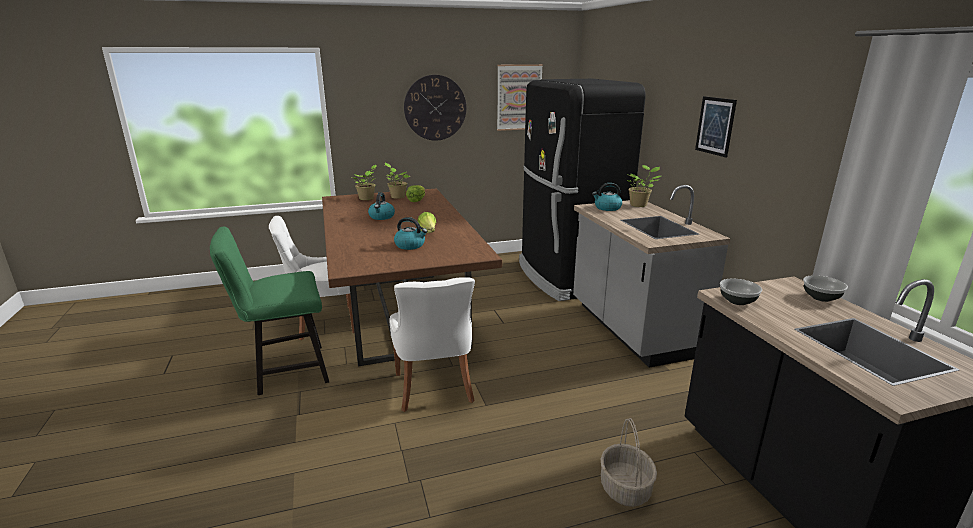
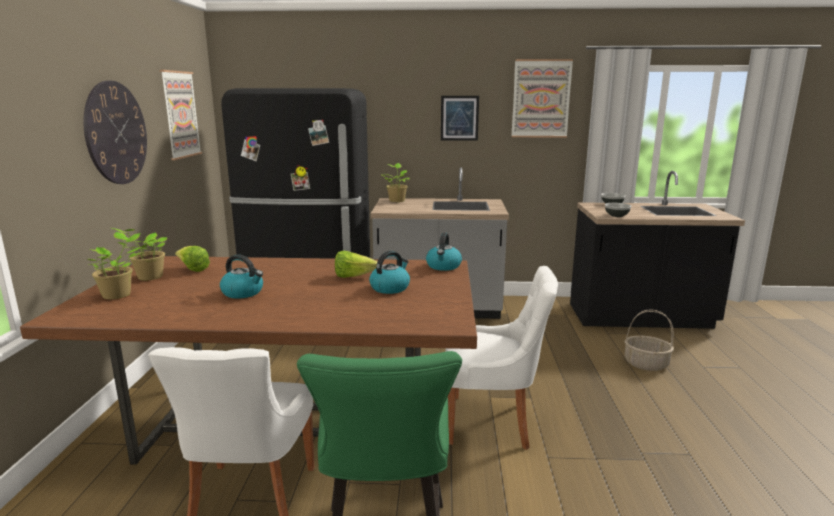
camera: 70 degrees left, 5 degrees down
kettle [592,183,622,211] -> kettle moved to [426,233,462,271]
none -> picture [511,59,573,138]

